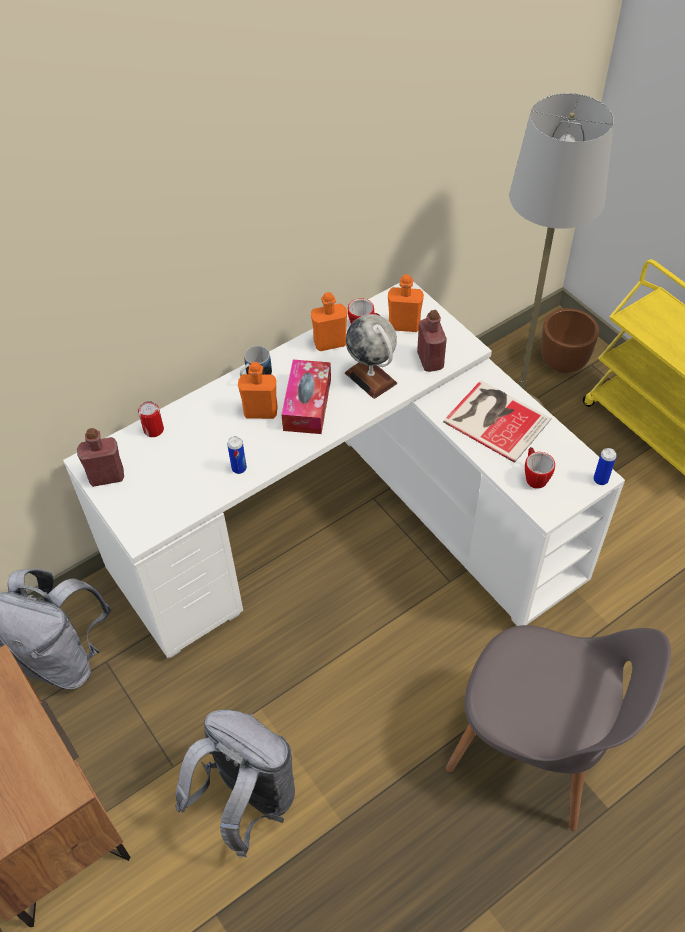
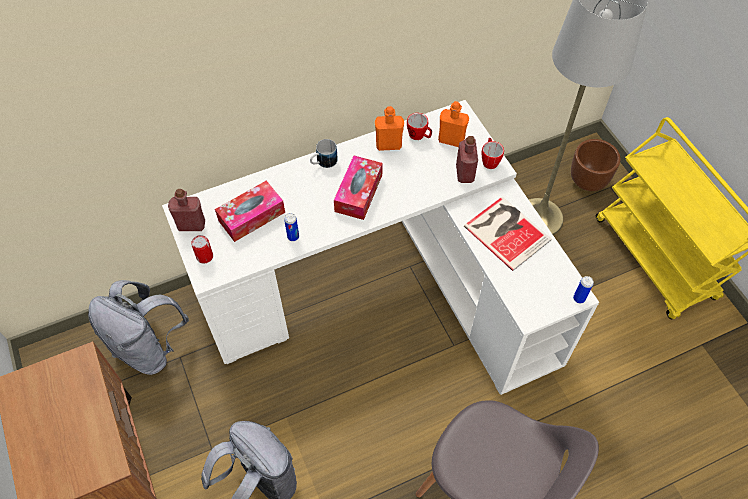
camera: 10 degrees right, 5 degrees up
can [138,401,164,437] -> can moved to [191,235,213,263]
orange bottle [238,362,278,419] -> none
globe [345,314,397,399] -> none
mug [525,447,555,489] -> mug moved to [482,138,504,169]
none -> tissue box [215,181,285,242]

